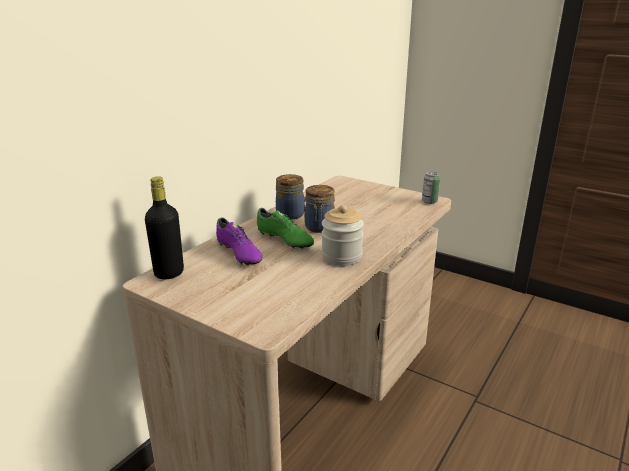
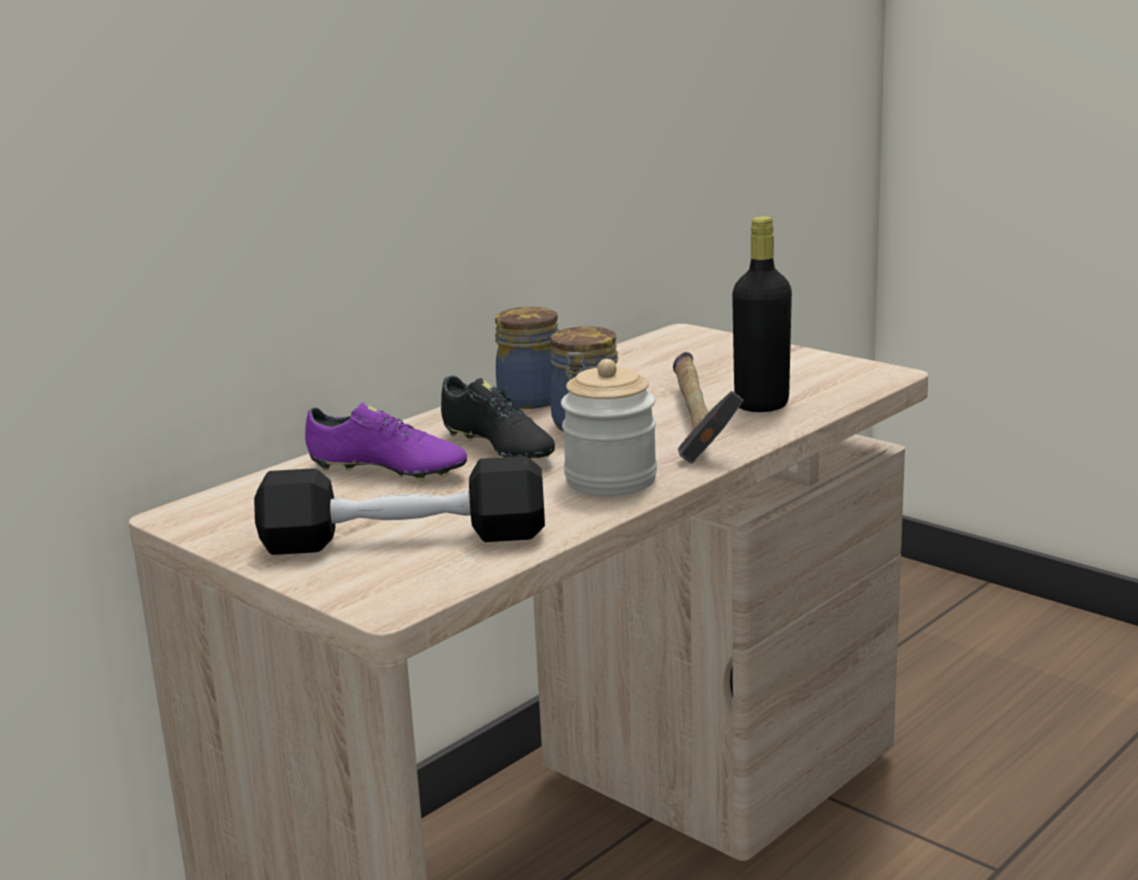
camera: 10 degrees right, 5 degrees down
black bottle [145,177,184,279] -> black bottle moved to [732,216,792,412]
purple shoe [216,218,262,266] -> purple shoe turned 45 degrees counterclockwise [305,402,467,481]
green shoe [257,208,314,249] -> black shoe [441,376,555,459]
can [422,172,440,204] -> none
none -> black dumbbell [254,456,545,555]
none -> hammer [673,352,744,463]

